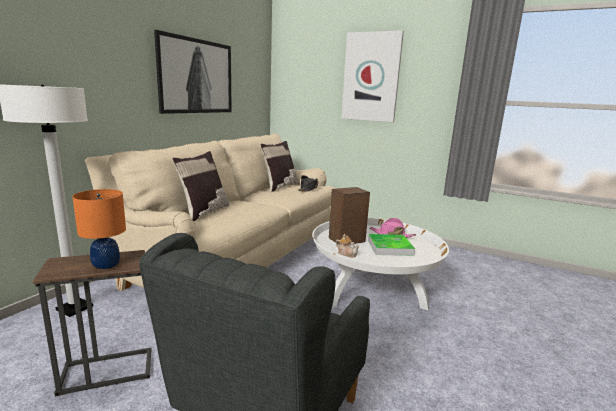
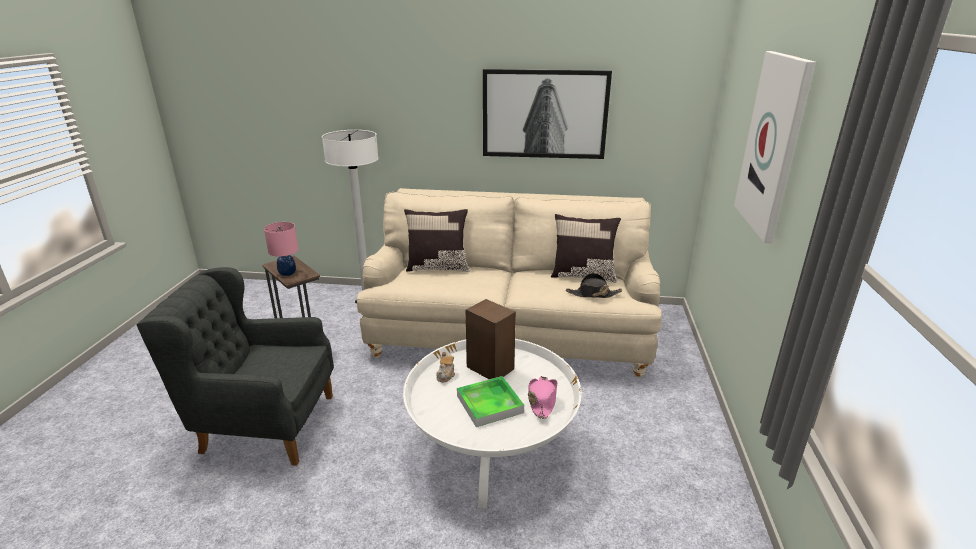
camera: 70 degrees right, 10 degrees up
orange table lamp [72,189,126,269] -> pink table lamp [264,222,299,276]

